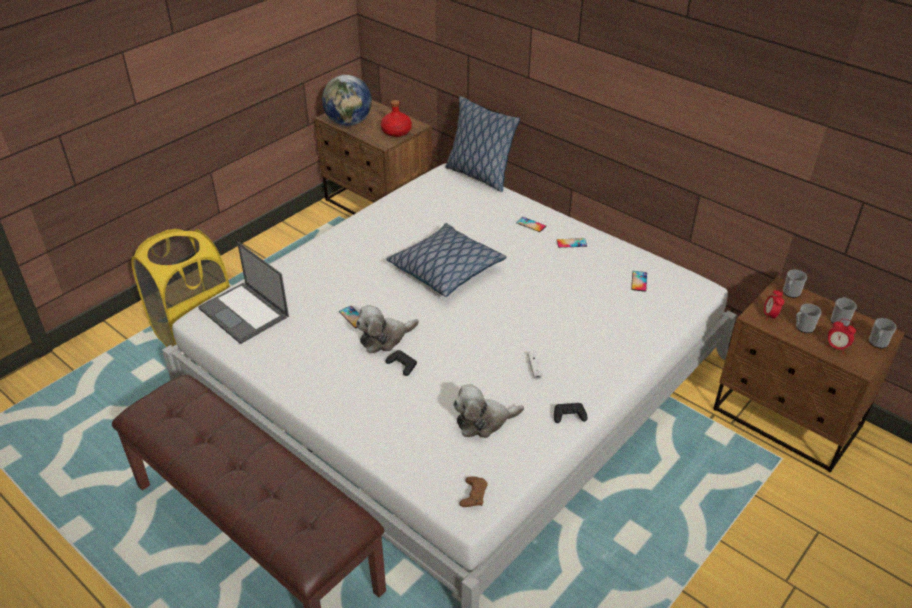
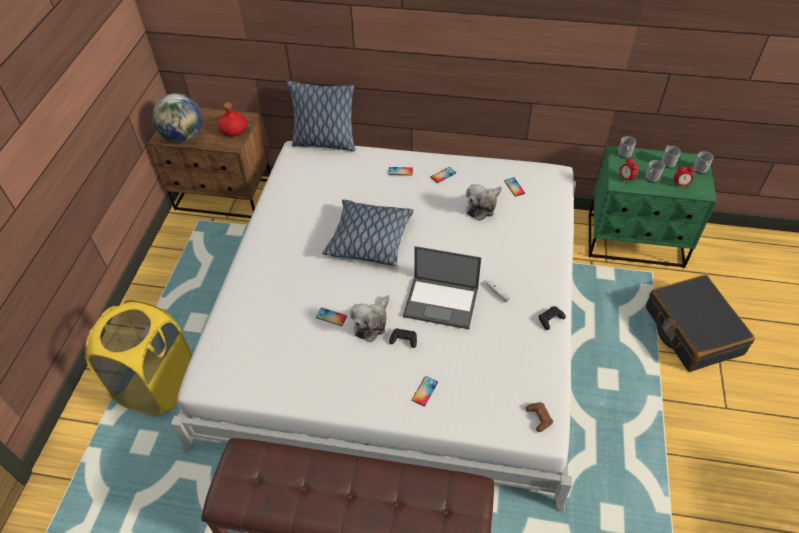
camera: 30 degrees left, 10 degrees up
laptop [198,242,289,344] -> laptop moved to [403,246,481,329]
plush toy [453,384,524,438] -> plush toy moved to [466,184,502,221]
brown nightstand [713,277,905,473] -> green nightstand [588,145,717,268]
none -> phone [412,376,438,406]
none -> black suitcase [646,275,755,372]

